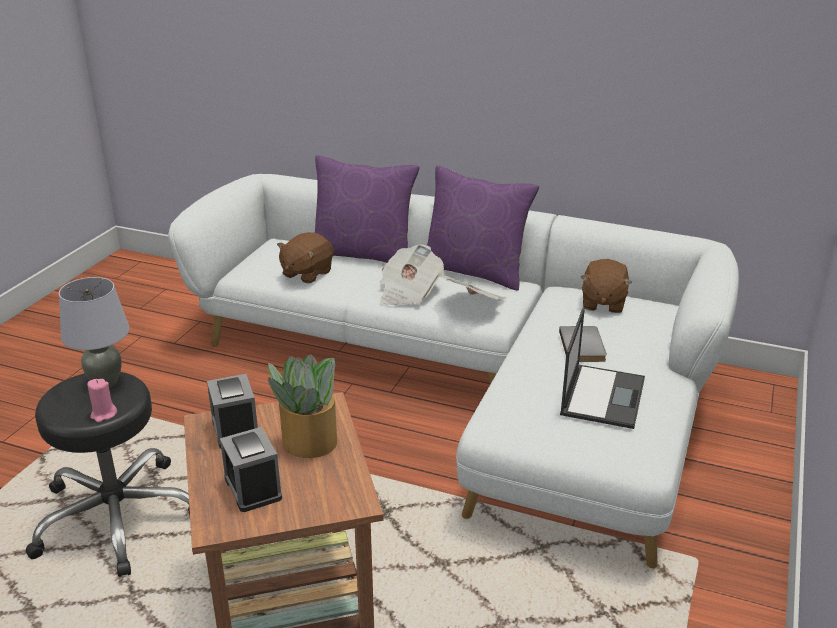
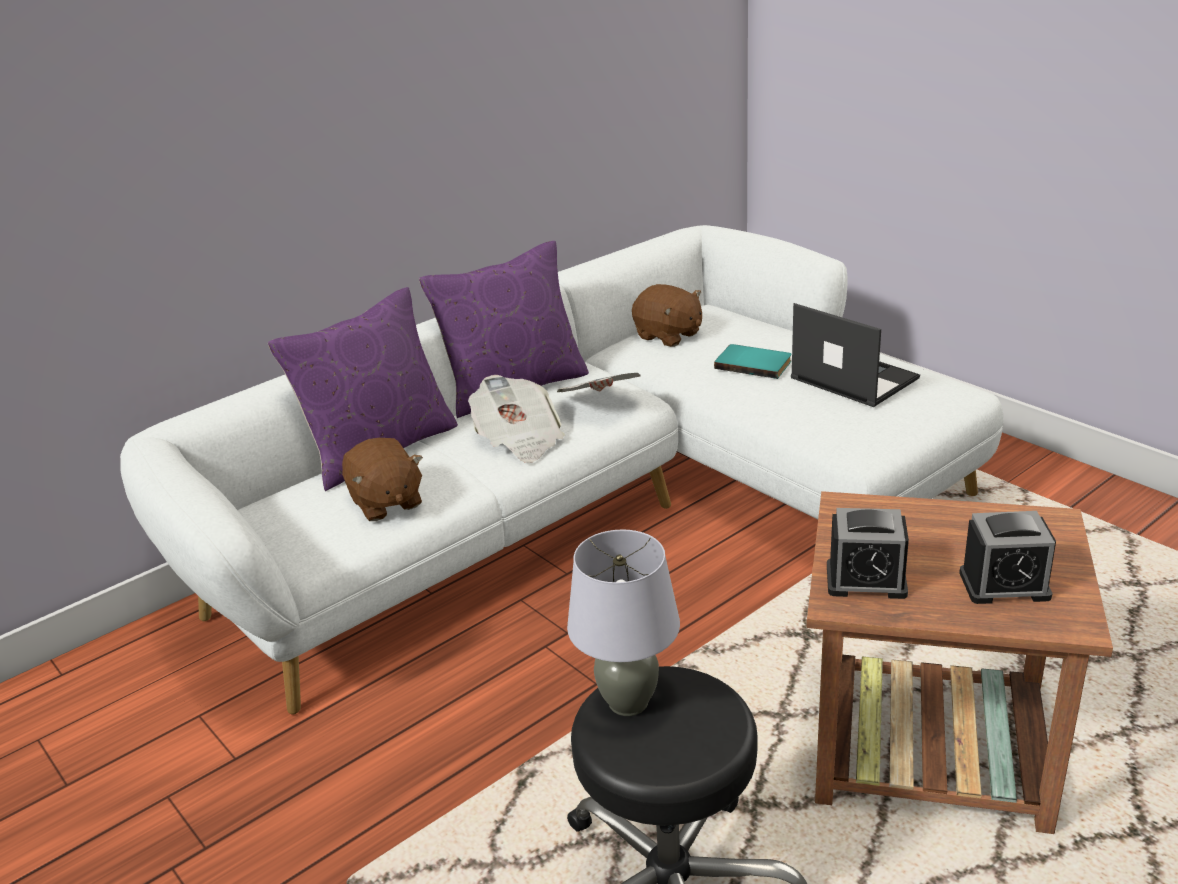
camera: 60 degrees left, 0 degrees up
pink candle [87,379,117,422] -> none
potted plant [268,354,337,458] -> none
grey book [559,326,607,362] -> turquoise book [714,344,791,379]

